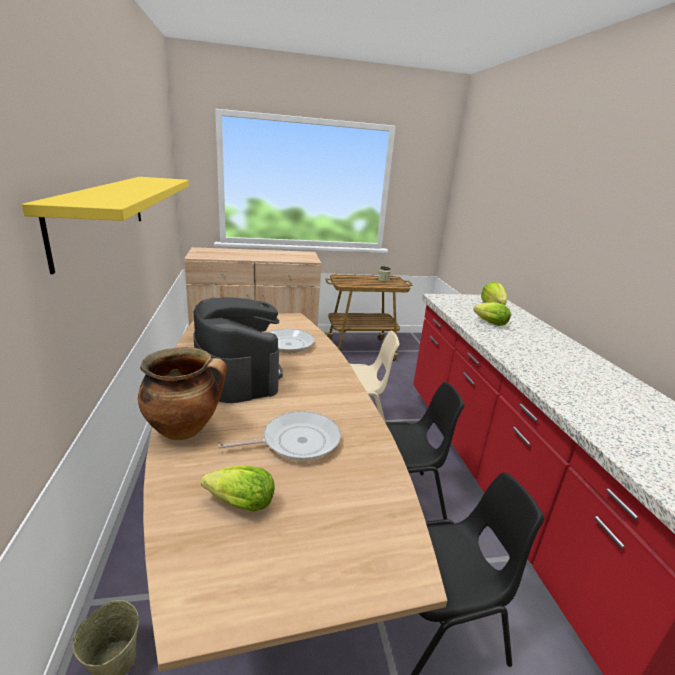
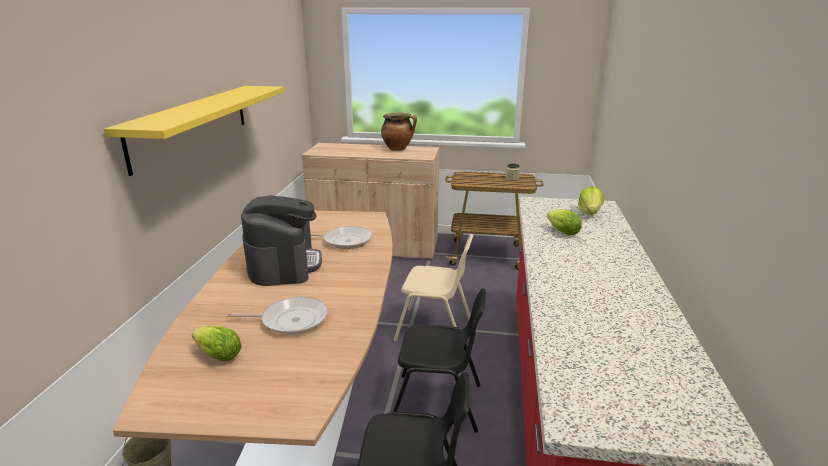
camera: 20 degrees right, 0 degrees up
cooking pot [138,347,227,440] -> cooking pot moved to [381,113,417,151]

